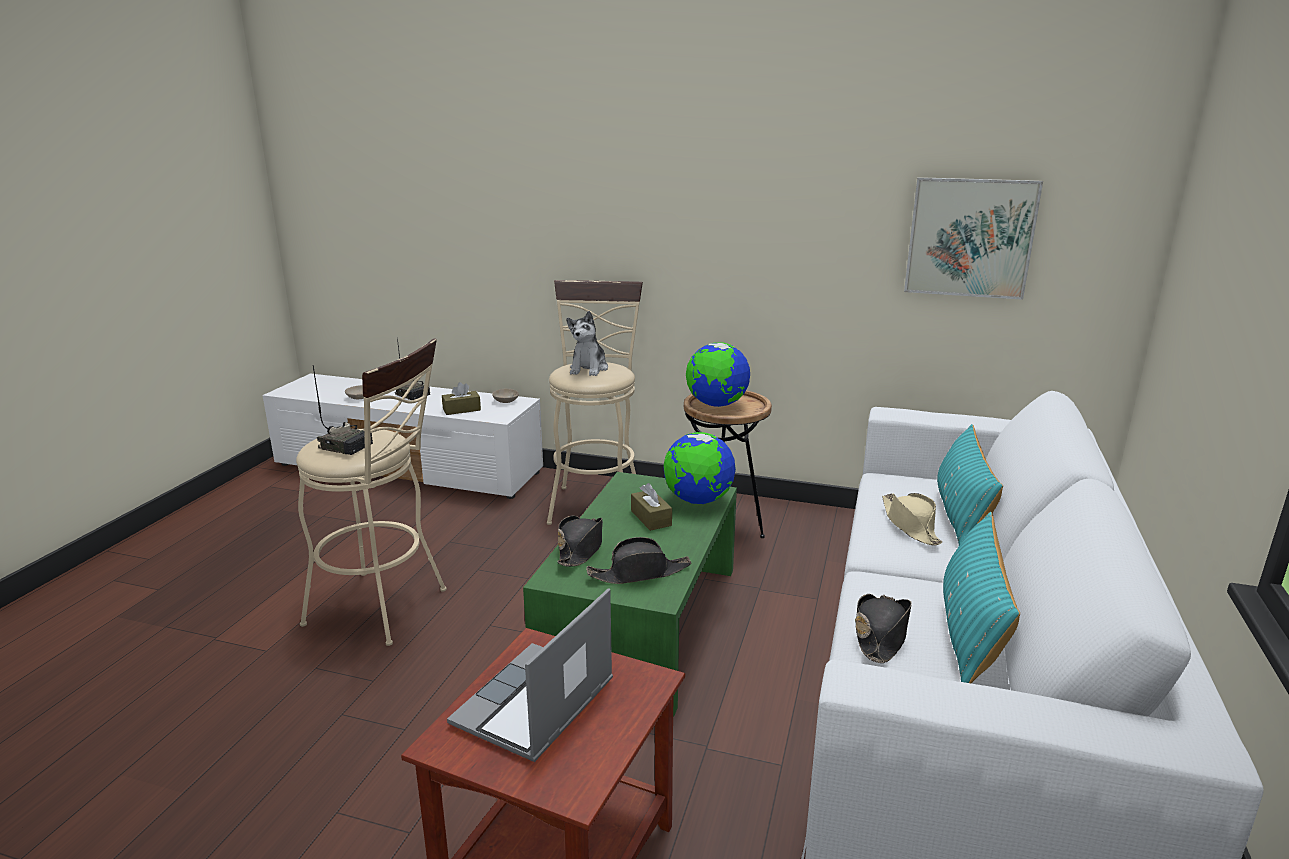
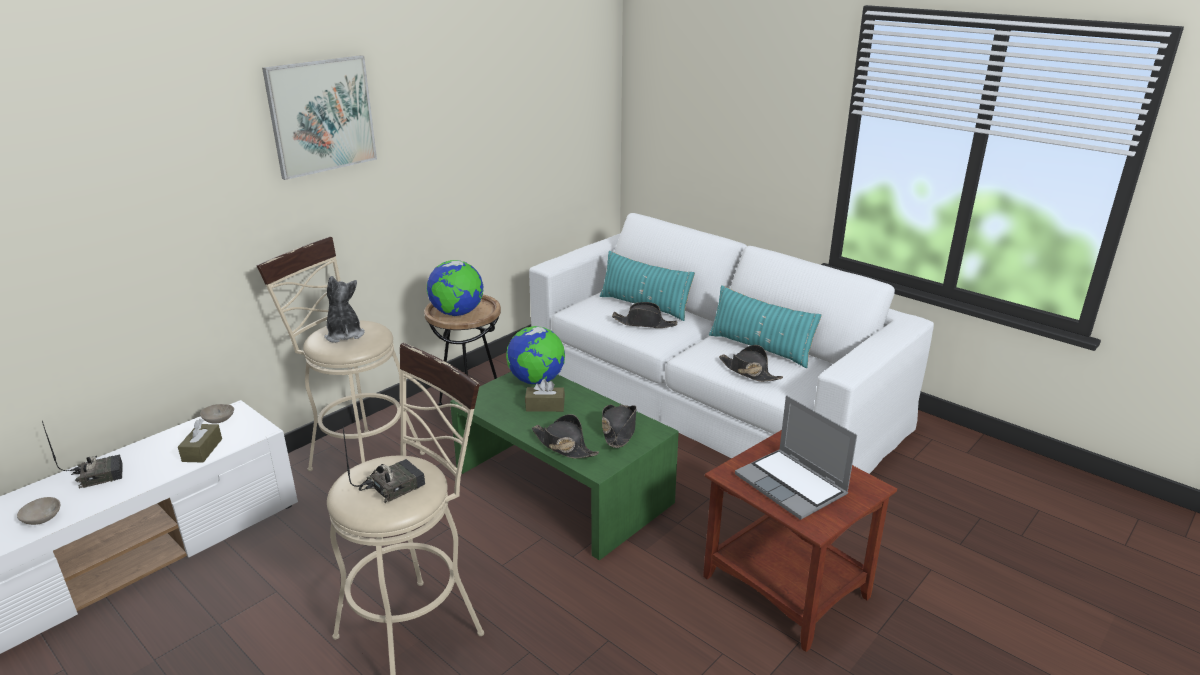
camera: 65 degrees left, 5 degrees up
plush toy [566,311,608,376] -> plush toy turned 150 degrees counterclockwise [324,276,365,343]
beige hat [882,493,942,546] -> black hat [612,302,678,328]
picture [904,177,1043,300] -> picture moved to [262,55,377,180]

